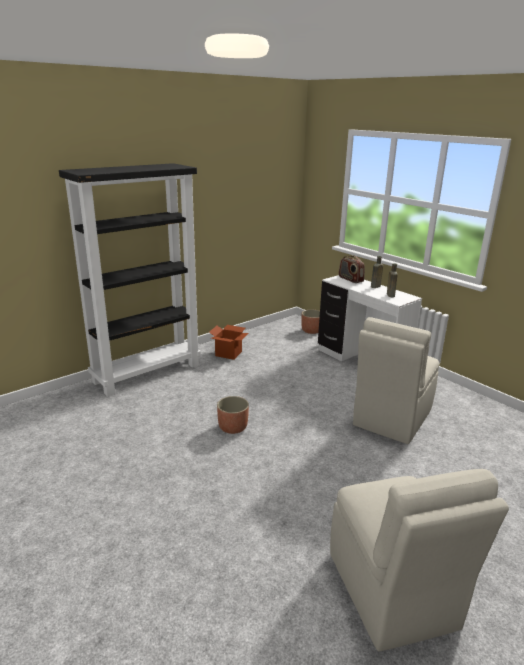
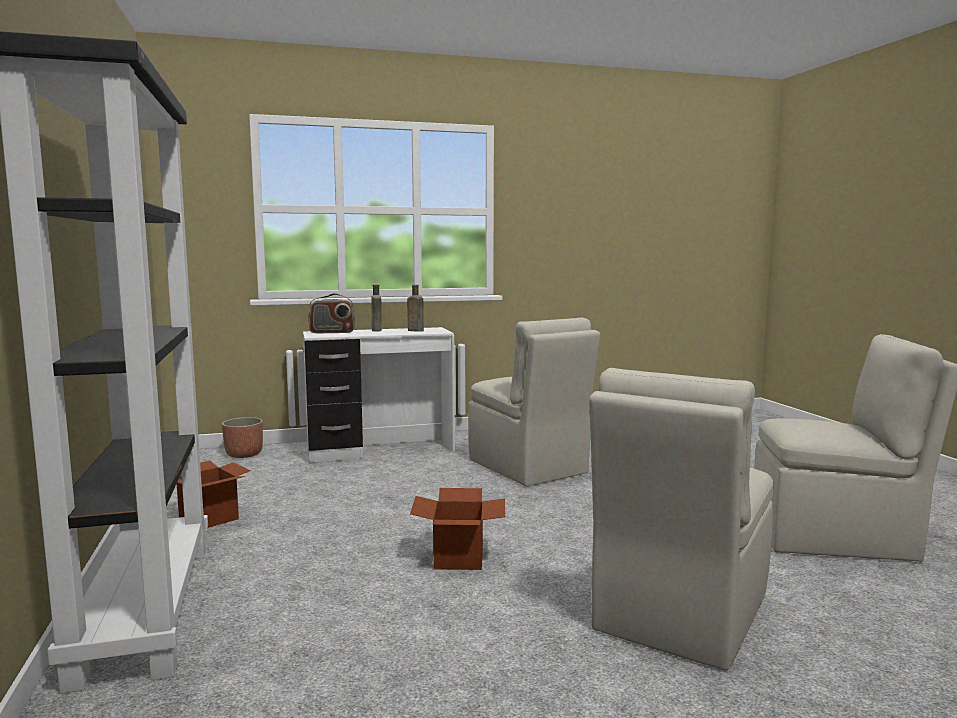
camera: 65 degrees left, 15 degrees down
planter [217,396,249,434] -> cardboard box [410,488,505,570]
none -> beige chair [589,368,774,670]

